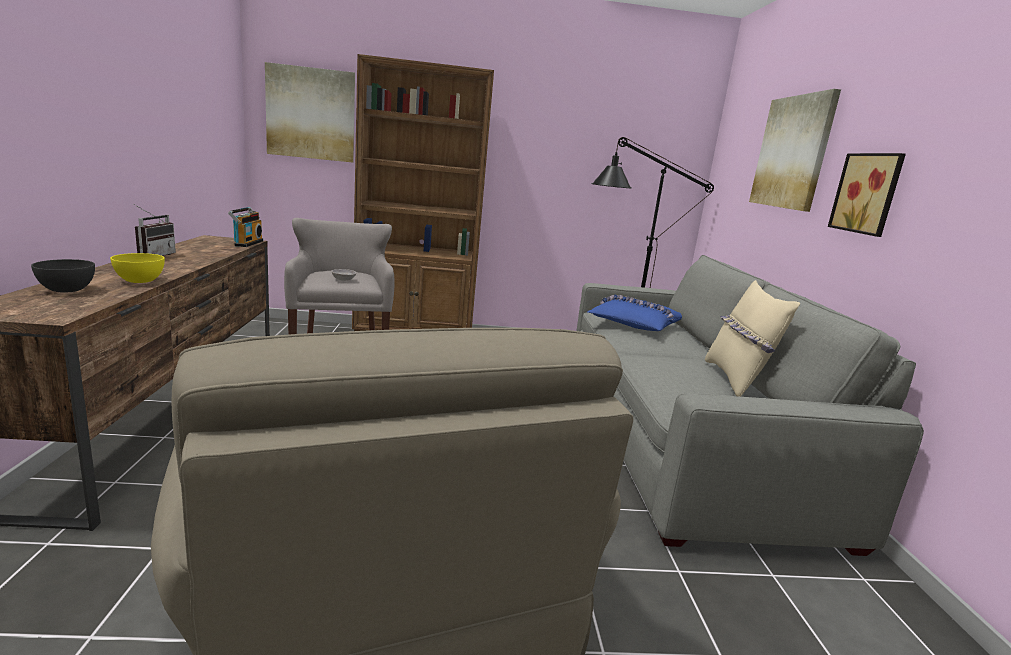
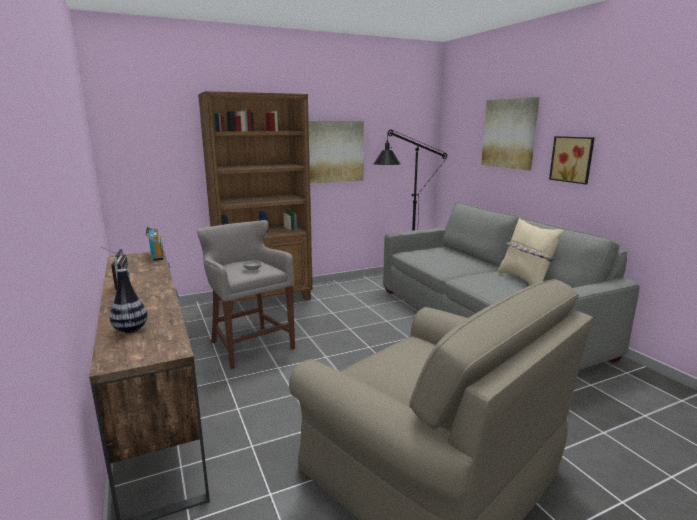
camera: 20 degrees left, 0 degrees up
grey bowl [31,259,95,293] -> vase [110,269,148,333]
yellow bowl [110,253,165,283] -> none
picture [265,62,355,162] -> picture moved to [309,121,364,184]
blue pillow [587,295,682,331] -> none

